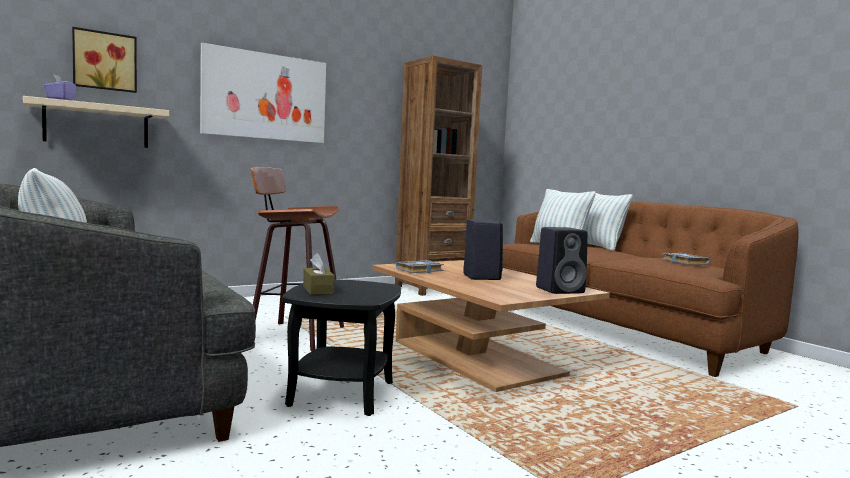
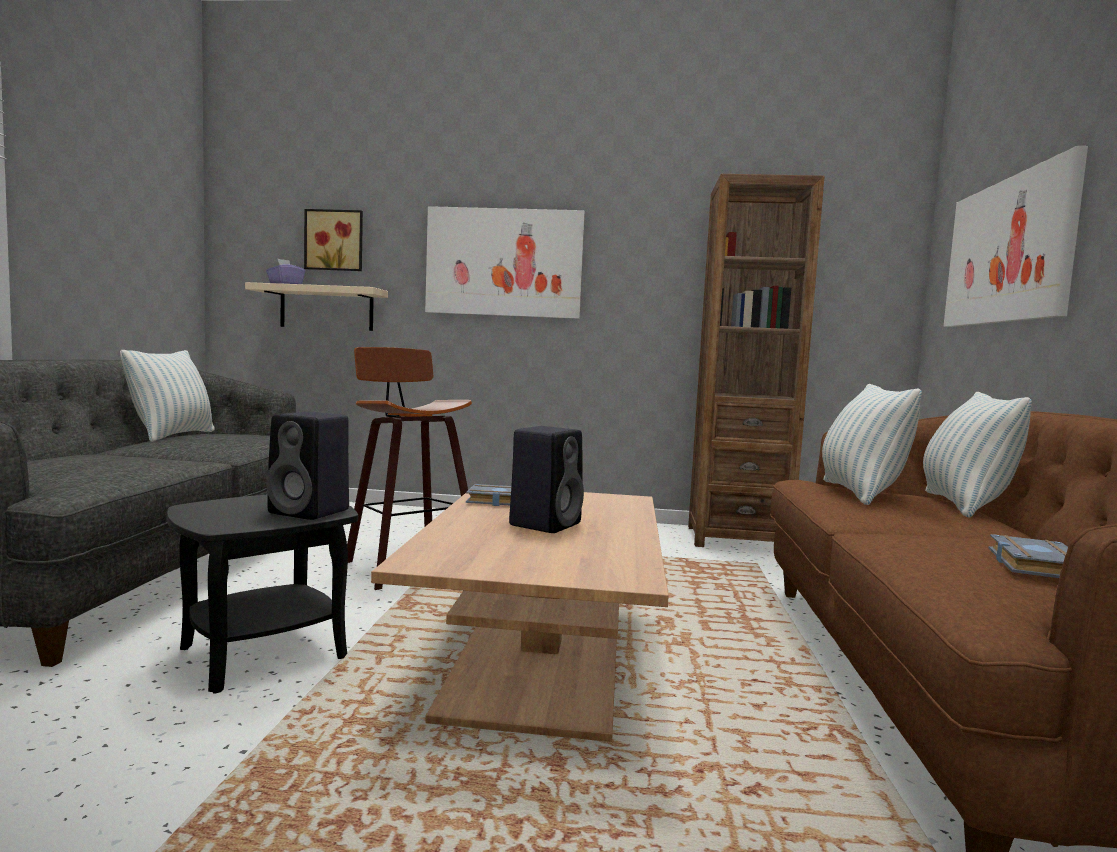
camera: 40 degrees right, 0 degrees up
brown tissue box [303,253,335,295] -> none
black speaker [536,227,588,294] -> black speaker moved to [266,412,349,520]
none -> picture [943,146,1088,327]

